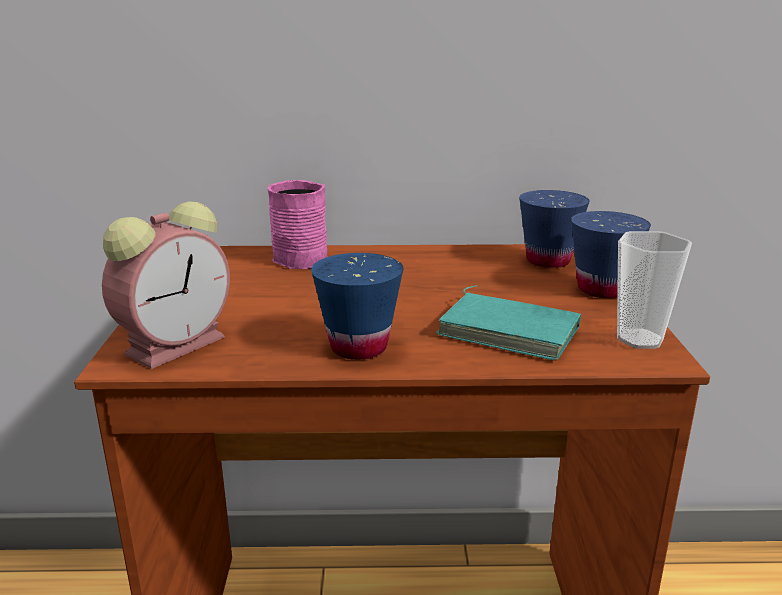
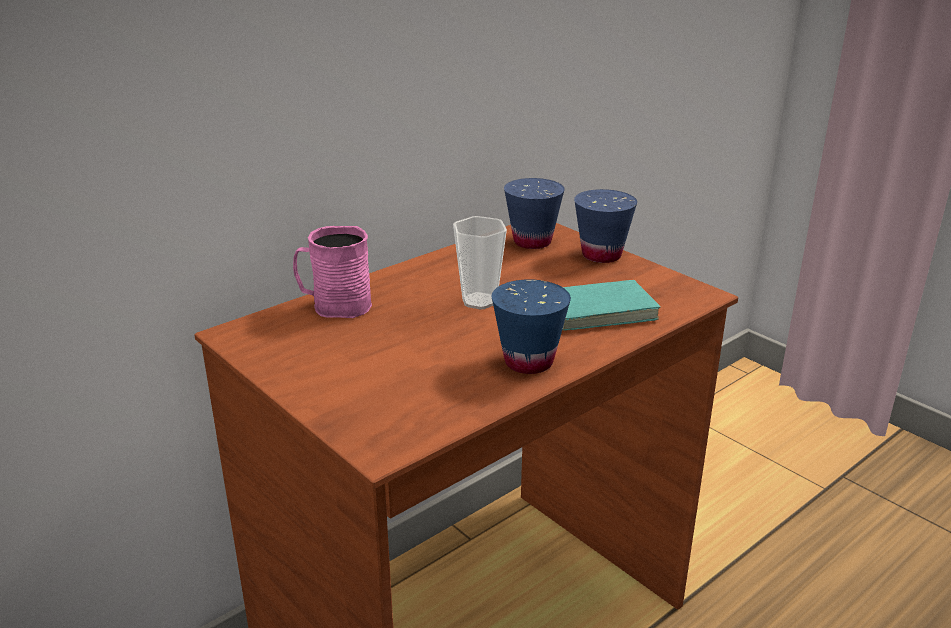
camera: 40 degrees left, 5 degrees up
alarm clock [102,201,230,369] -> none
cup [617,231,692,349] -> cup moved to [453,216,507,309]

